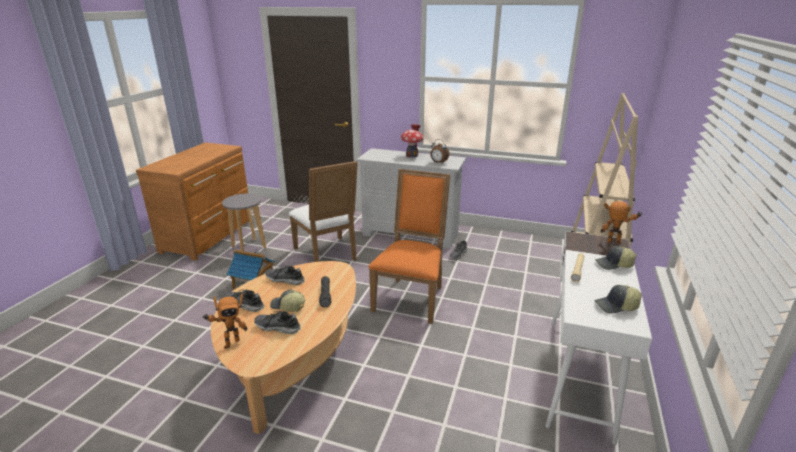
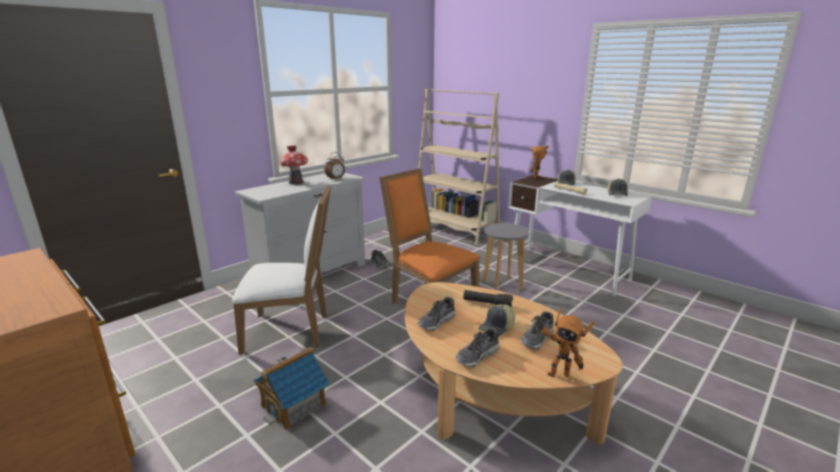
camera: 65 degrees left, 5 degrees down
toy robot [203,293,247,349] -> toy robot turned 120 degrees clockwise [536,309,594,377]
grey stool [222,194,266,251] -> grey stool moved to [483,223,529,291]

